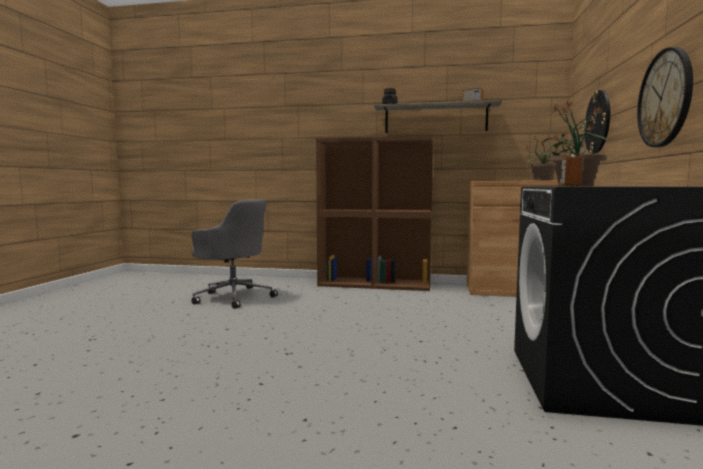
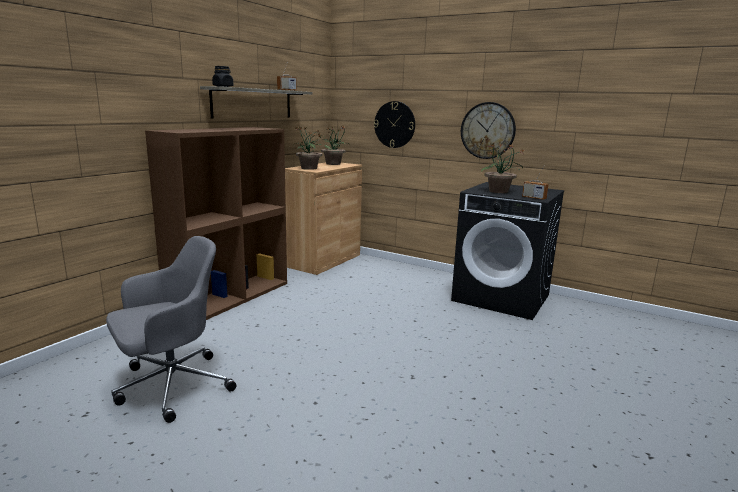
camera: 70 degrees left, 10 degrees up
none -> potted plant [292,126,322,170]

